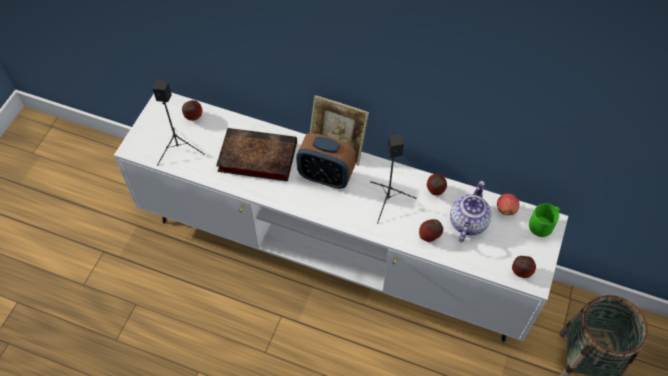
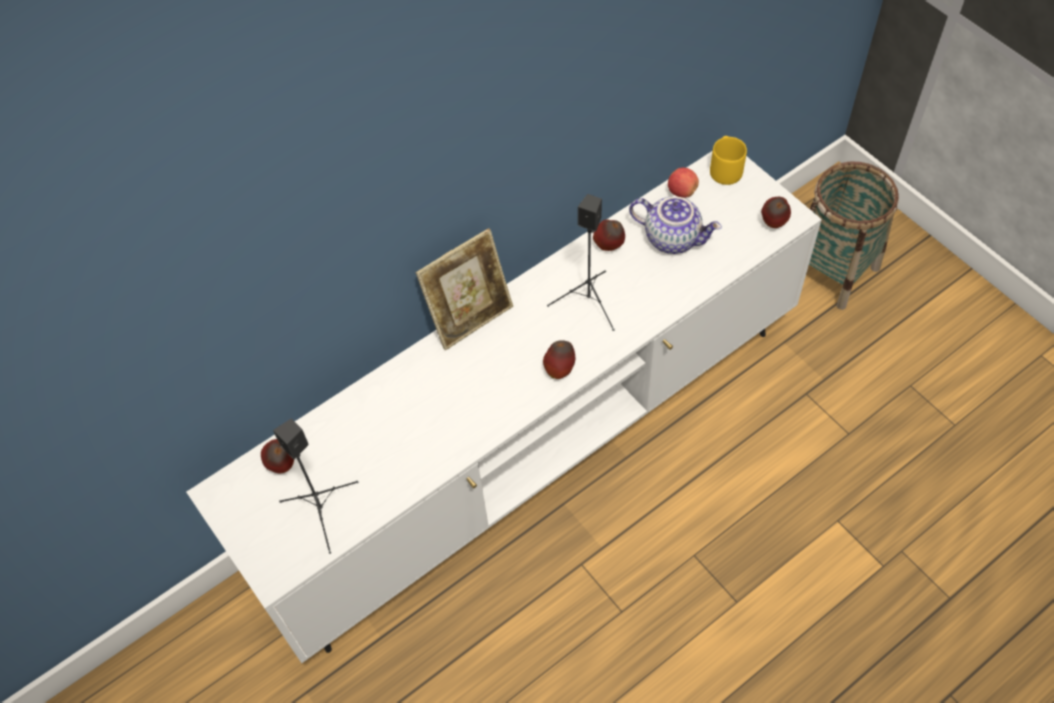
camera: 55 degrees left, 0 degrees up
book [216,128,297,181] -> none
alarm clock [296,133,356,189] -> none
apple [419,219,443,242] -> apple moved to [543,340,575,379]
teapot [450,181,491,242] -> teapot turned 150 degrees clockwise [629,196,722,254]
green mug [529,203,560,237] -> yellow mug [710,136,747,185]

